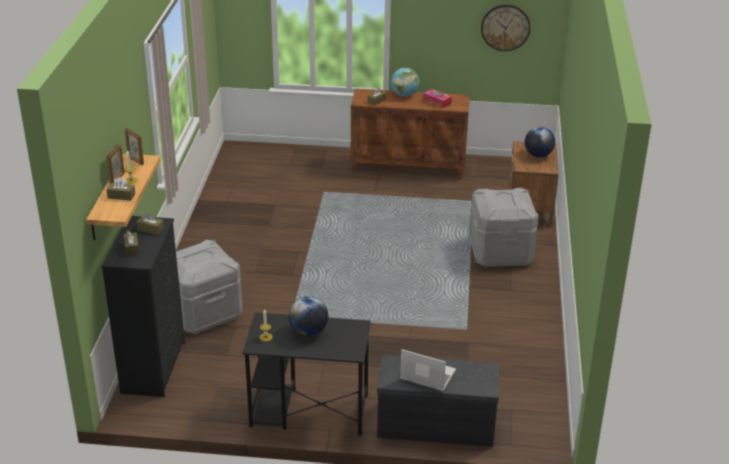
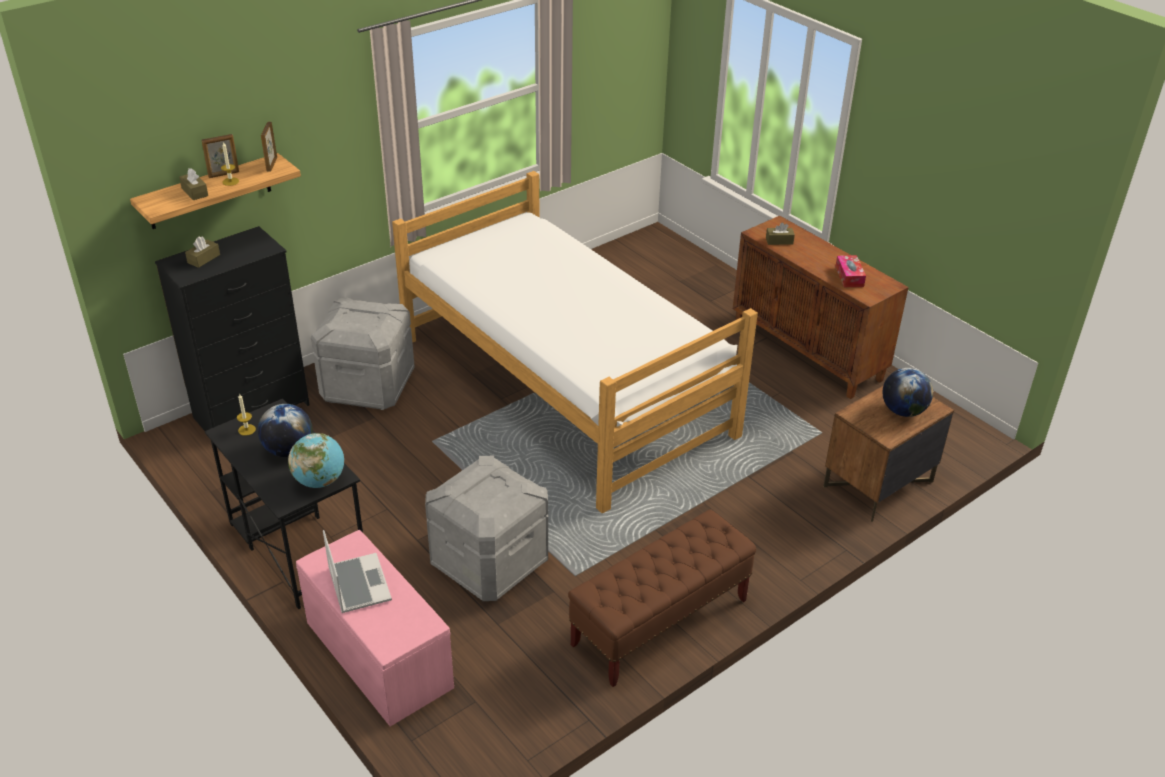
camera: 45 degrees right, 5 degrees up
brown tissue box [137,213,164,235] -> none
grey bench [377,355,499,447] -> pink bench [296,530,454,727]
globe [391,68,419,97] -> globe moved to [288,433,344,488]
grey storage box [469,188,539,267] -> grey storage box moved to [425,456,548,601]
wall clock [481,4,530,51] -> none
none -> bed [392,171,758,513]
none -> brown bench [568,509,756,687]

